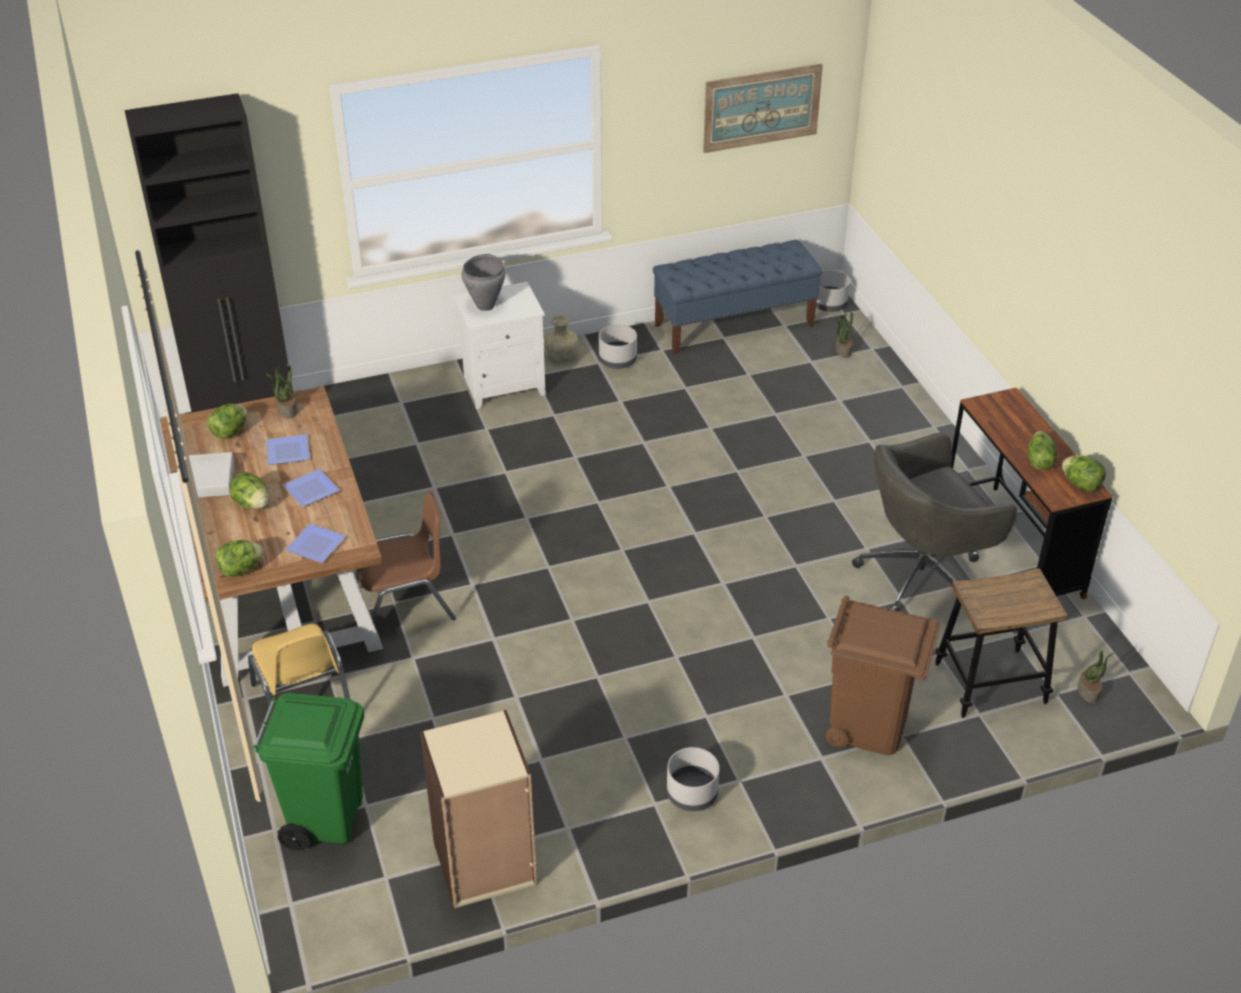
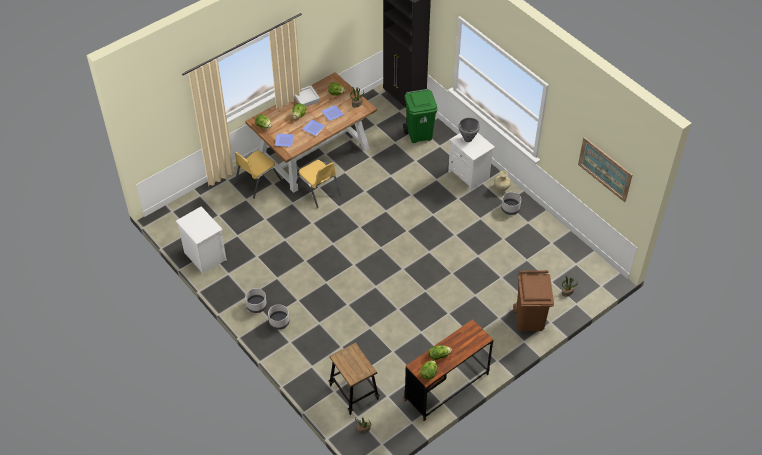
camera: 70 degrees right, 10 degrees up
green trash can [252,693,364,850] -> green trash can moved to [403,89,438,143]
brown chair [355,492,456,625] -> yellow chair [296,160,341,208]
beige bookcase [420,710,537,908] -> white nightstand [176,206,227,273]
blue bench [653,240,822,355] -> none
grey planter [816,270,850,312] -> grey planter moved to [268,304,289,330]
brown trash can [825,596,940,755] -> brown trash can moved to [513,270,554,331]
grey office chair [852,433,1017,611] -> none

